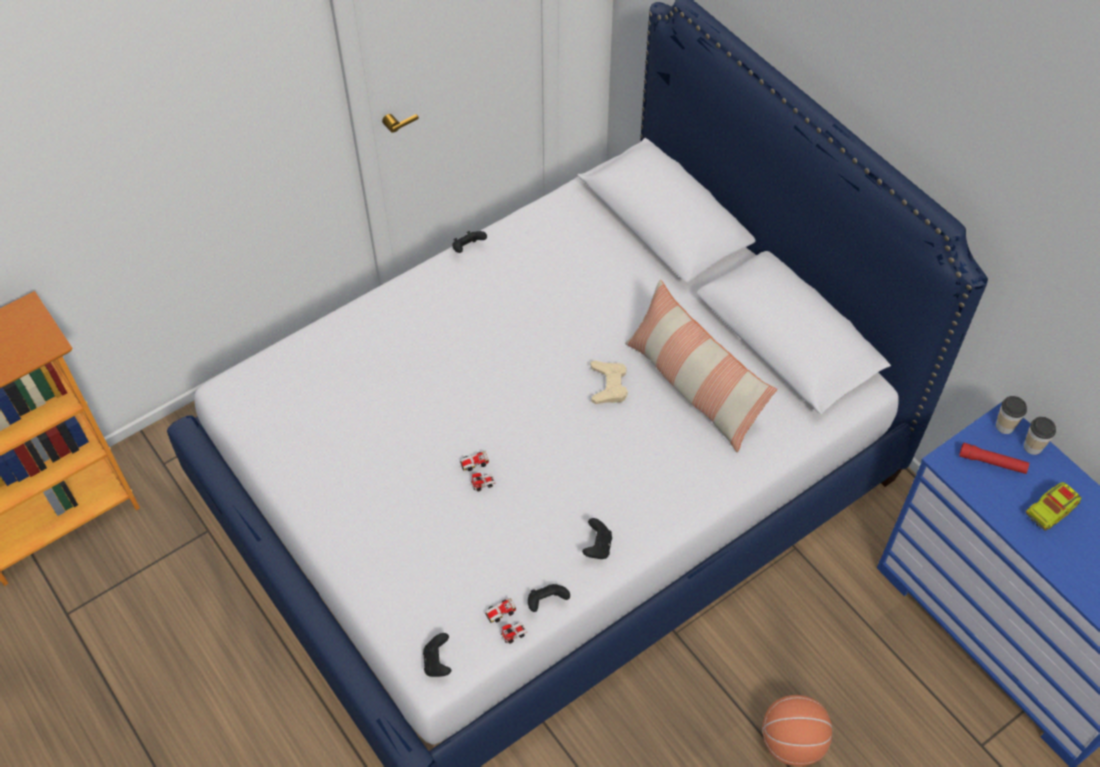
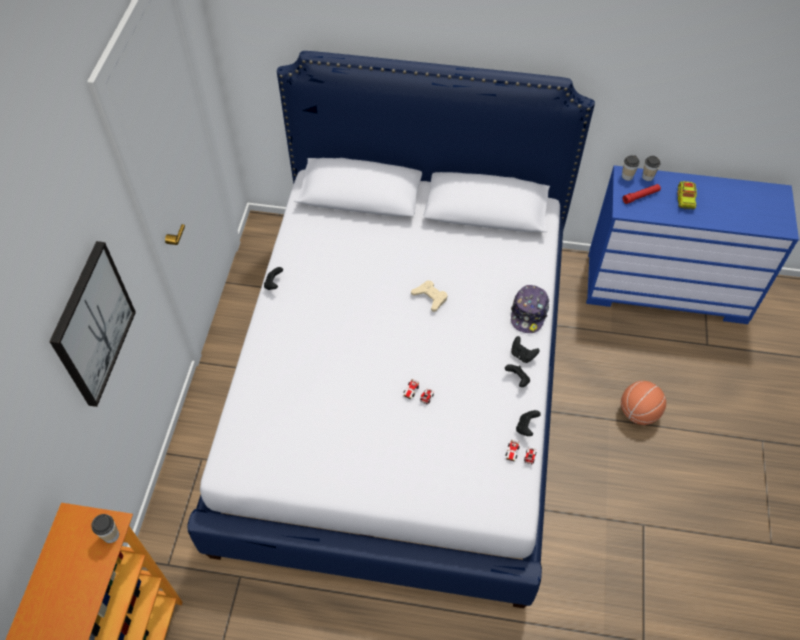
camera: 45 degrees left, 0 degrees up
black game controller [423,633,451,677] -> black game controller moved to [511,336,540,363]
pillow [625,280,777,453] -> none
none -> picture [49,241,136,407]
none -> cup [92,514,119,543]
none -> cap [511,285,549,333]

